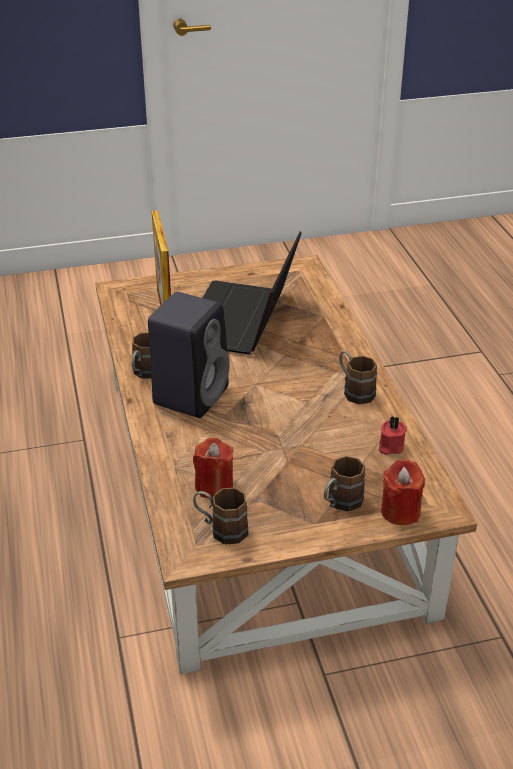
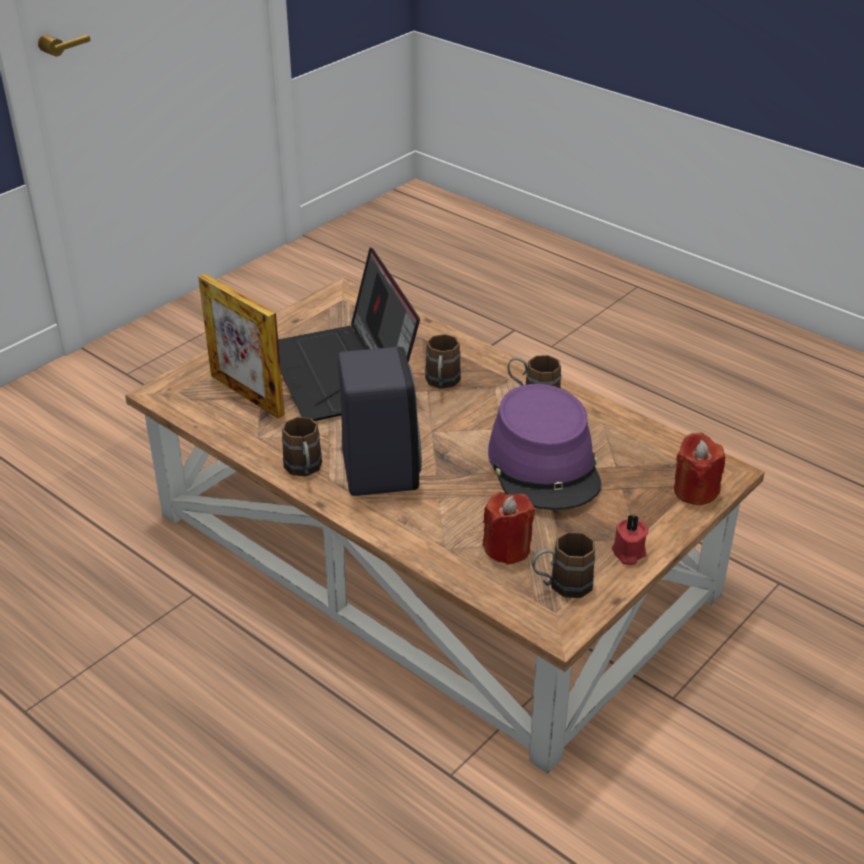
camera: 35 degrees left, 0 degrees up
brown mug [324,456,365,512] -> brown mug moved to [425,334,461,389]
red candle [379,416,407,455] -> red candle moved to [611,514,649,565]
none -> purple hat [488,384,602,510]

